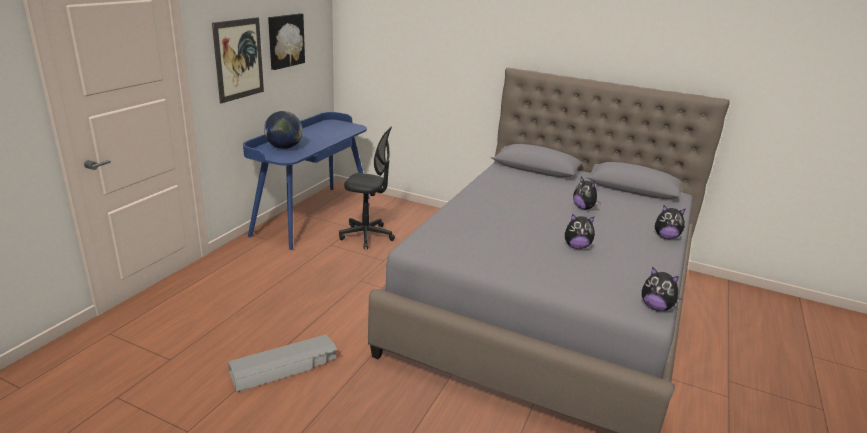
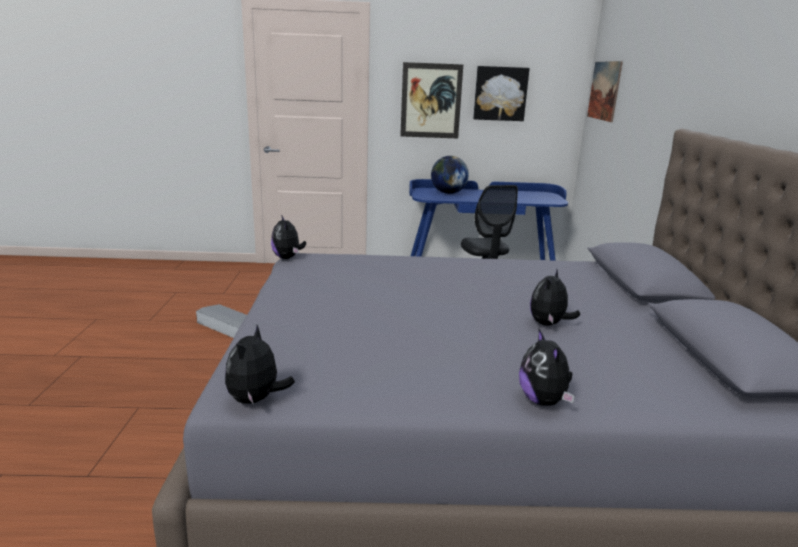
camera: 65 degrees right, 5 degrees down
plush toy [565,214,595,249] -> plush toy moved to [271,215,306,259]
none -> picture [587,61,623,122]

